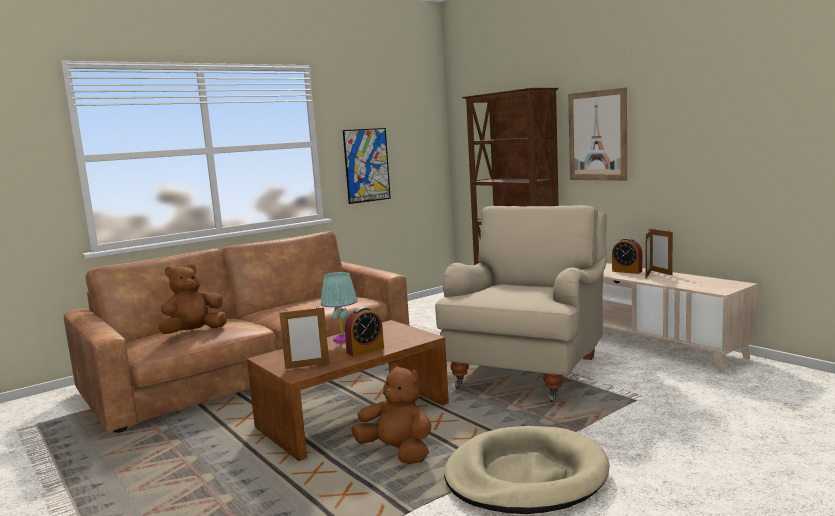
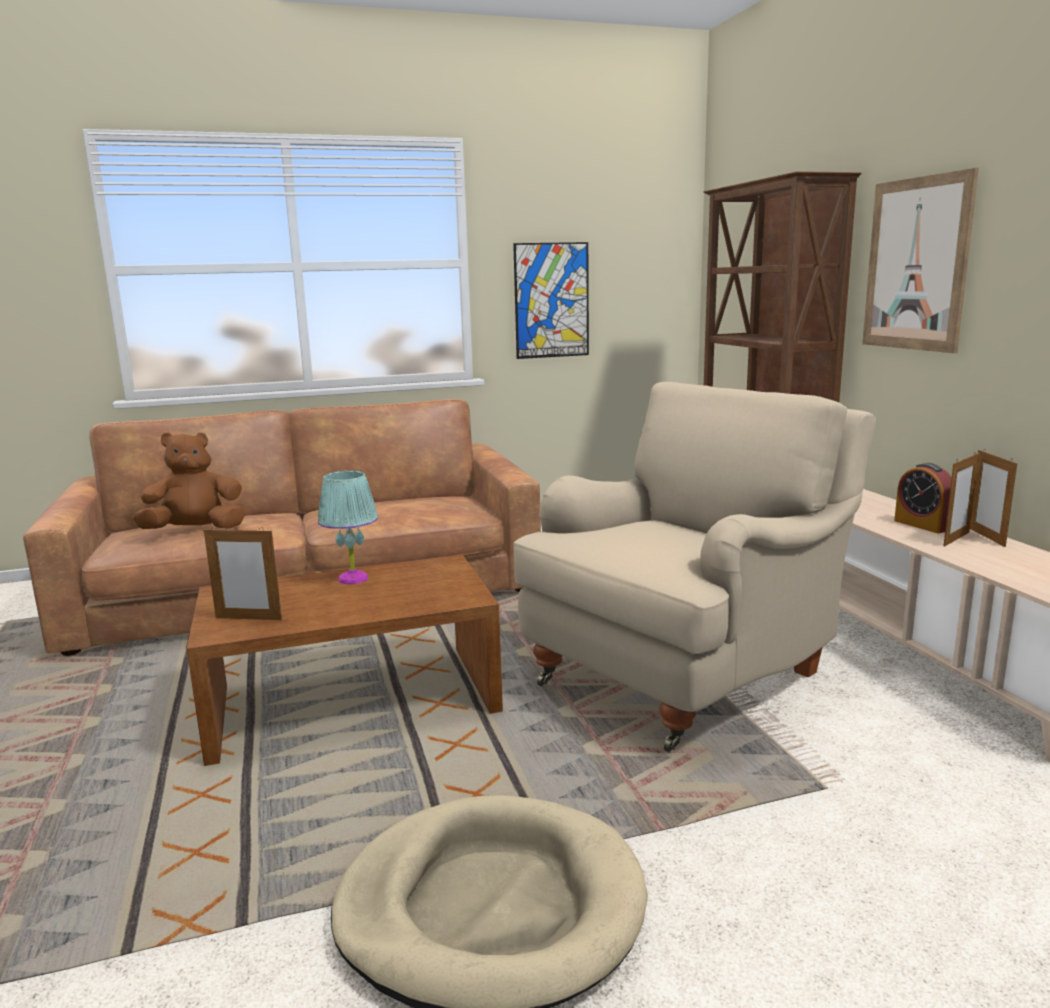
camera: 20 degrees right, 5 degrees up
alarm clock [345,307,384,357] -> none
brown plush toy [351,363,431,464] -> none

